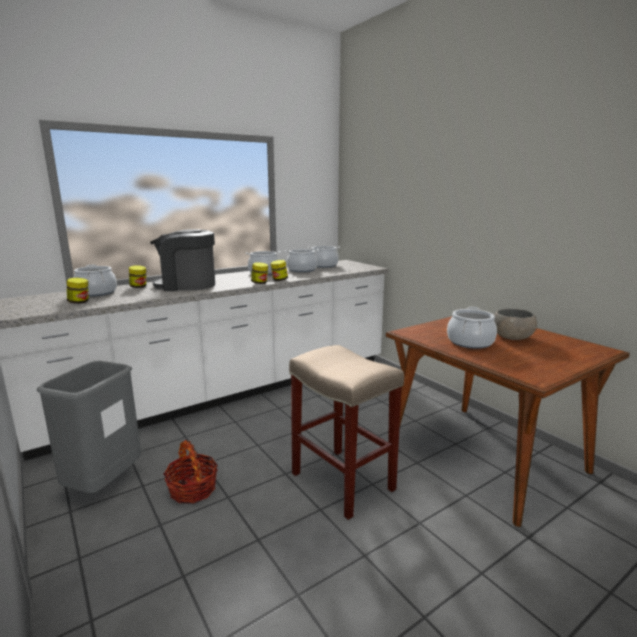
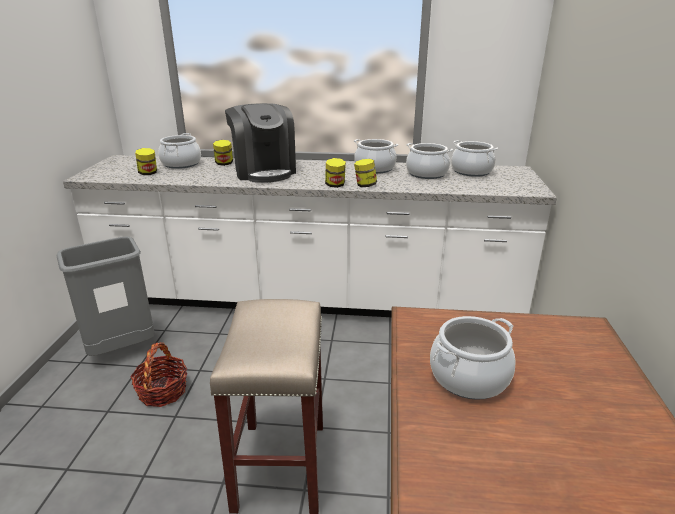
camera: 40 degrees right, 10 degrees up
coffee machine [150,229,215,291] -> coffee machine turned 150 degrees counterclockwise [225,103,296,183]
grey bowl [494,309,537,340] -> none

